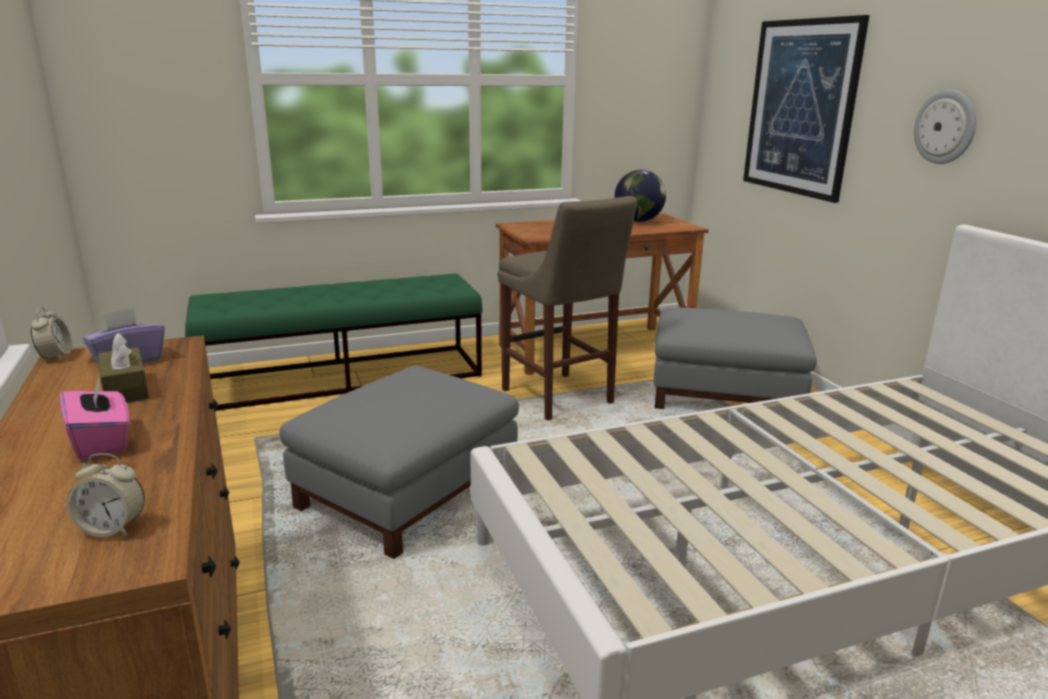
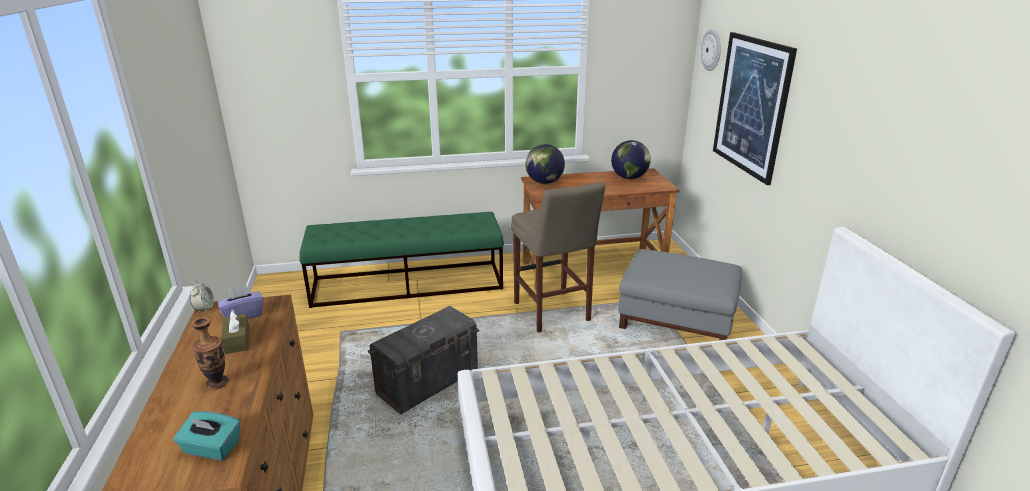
camera: 10 degrees right, 5 degrees up
pink tissue box [60,377,130,460] -> vase [191,317,229,390]
alarm clock [67,453,145,537] -> turquoise tissue box [173,411,240,460]
grey ottoman [279,366,519,559] -> grey storage box [368,306,479,414]
wall clock [914,90,976,164] -> wall clock moved to [701,29,721,71]
none -> globe [525,144,565,184]

